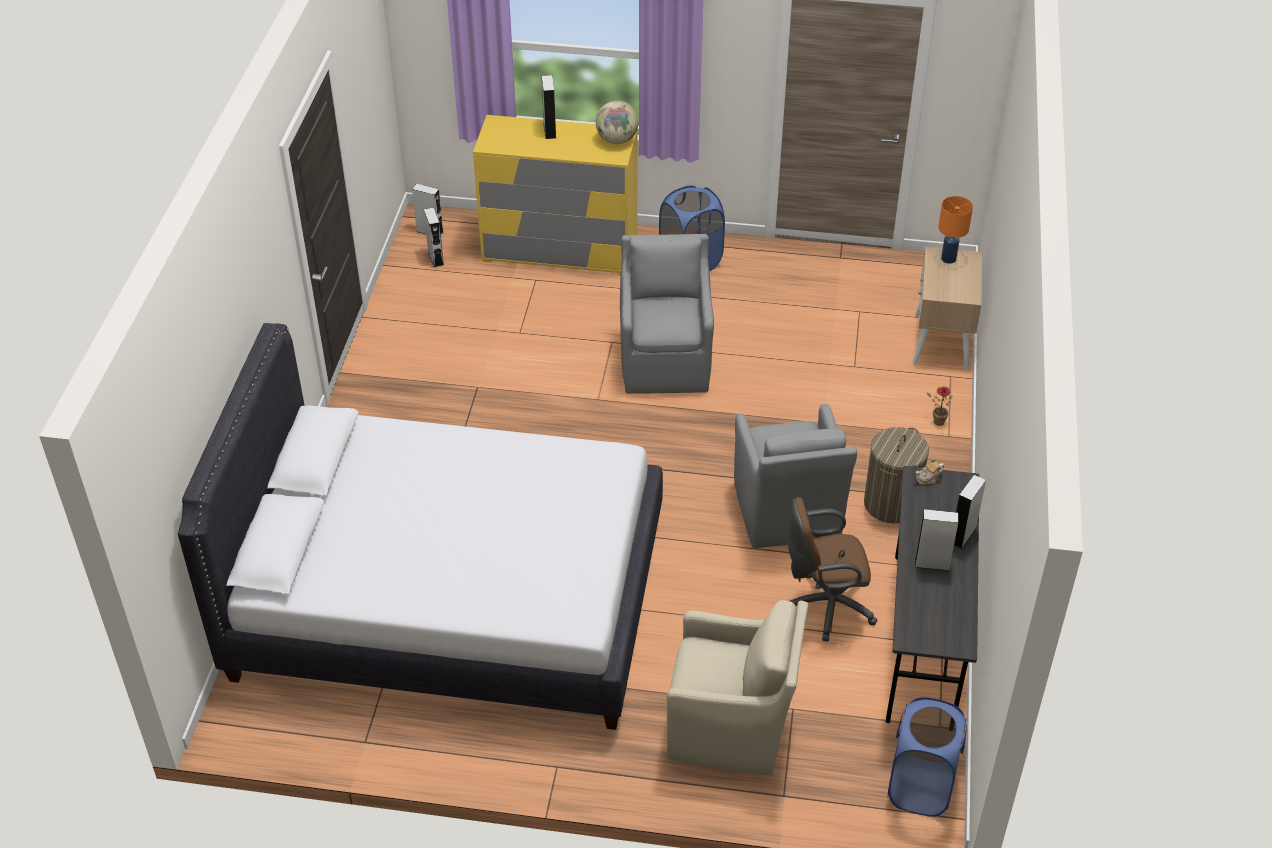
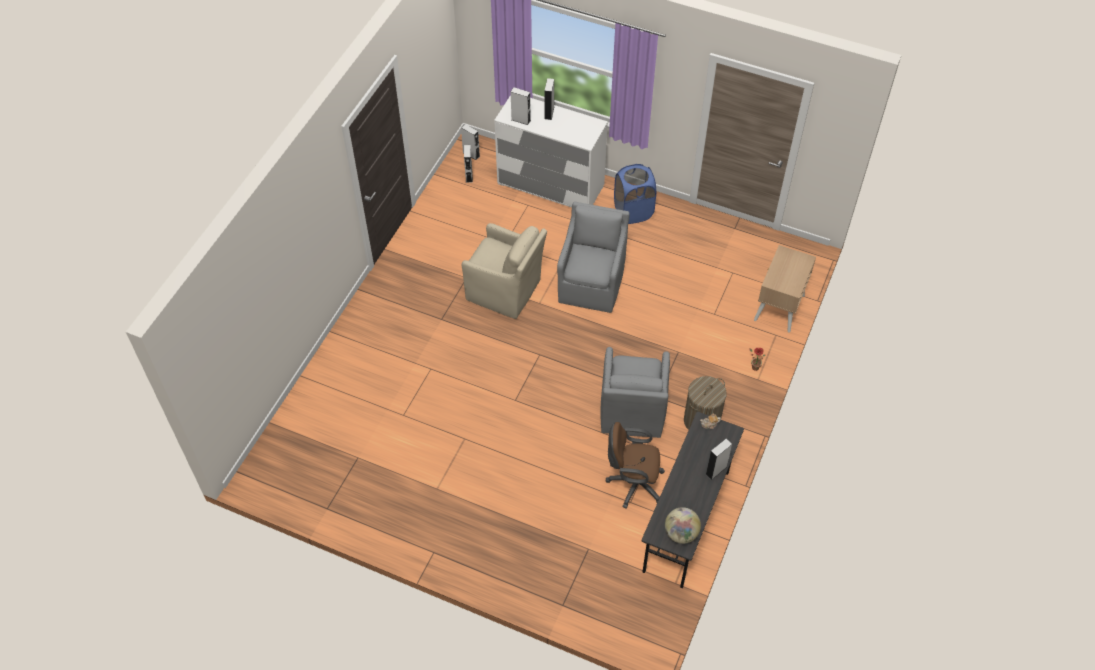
camera: 15 degrees right, 10 degrees up
white bed [178,323,663,730] -> none
yellow dresser [473,115,637,275] -> white dresser [494,95,608,208]
globe [596,101,638,144] -> globe moved to [665,507,701,544]
beige armchair [667,600,808,776] -> beige armchair moved to [462,223,547,319]
blue laundry basket [888,697,967,817] -> none
grey speaker [915,509,958,571] -> grey speaker moved to [511,87,531,125]
orange table lamp [938,196,973,264] -> none

